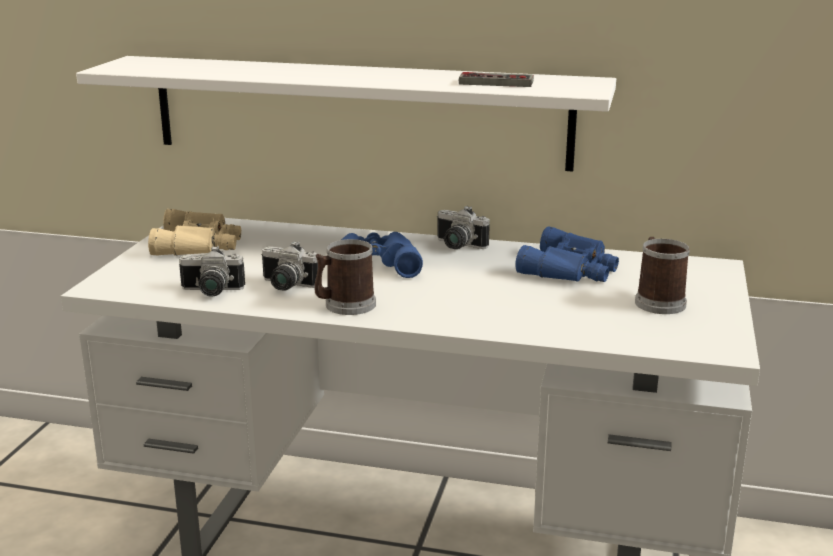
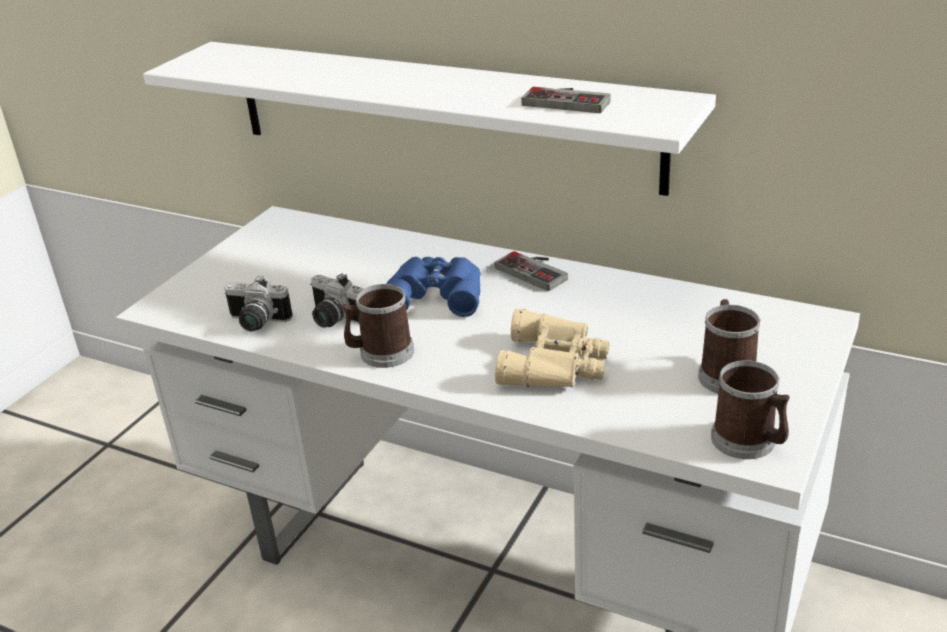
camera: 15 degrees right, 10 degrees up
beige binoculars [148,209,241,256] -> beige binoculars moved to [495,309,609,387]
camera [437,206,490,249] -> game controller [495,251,568,291]
blue binoculars [516,226,619,282] -> none
none -> mug [711,360,790,459]

